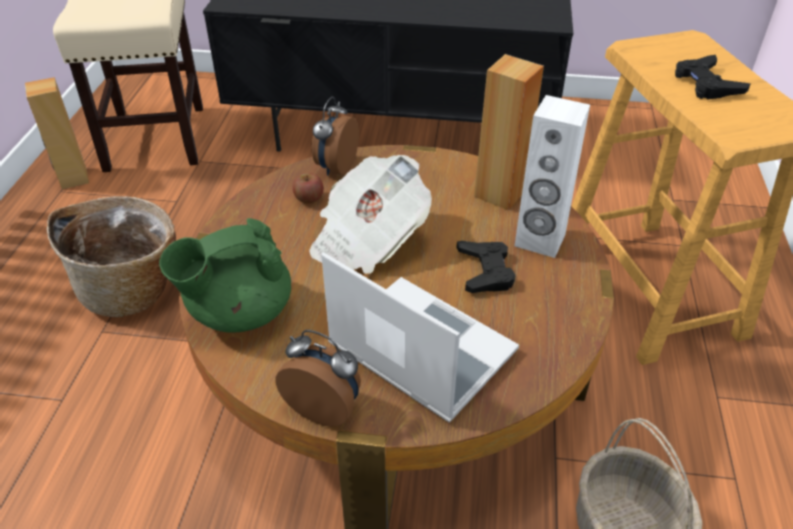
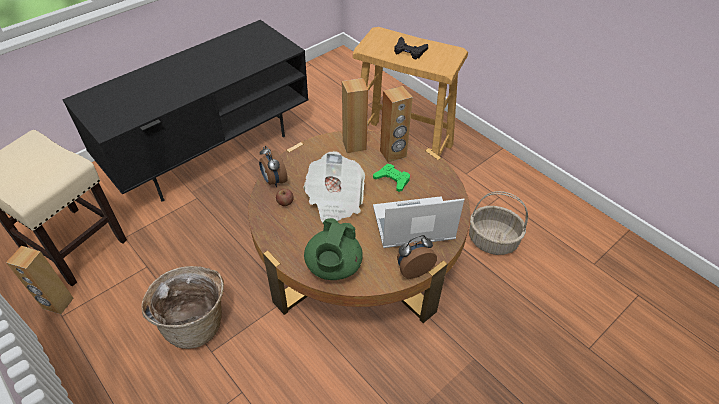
camera: 50 degrees left, 5 degrees up
black game controller [456,241,516,293] -> green game controller [373,164,410,192]
white speaker [514,95,590,258] -> brown speaker [380,86,413,163]

